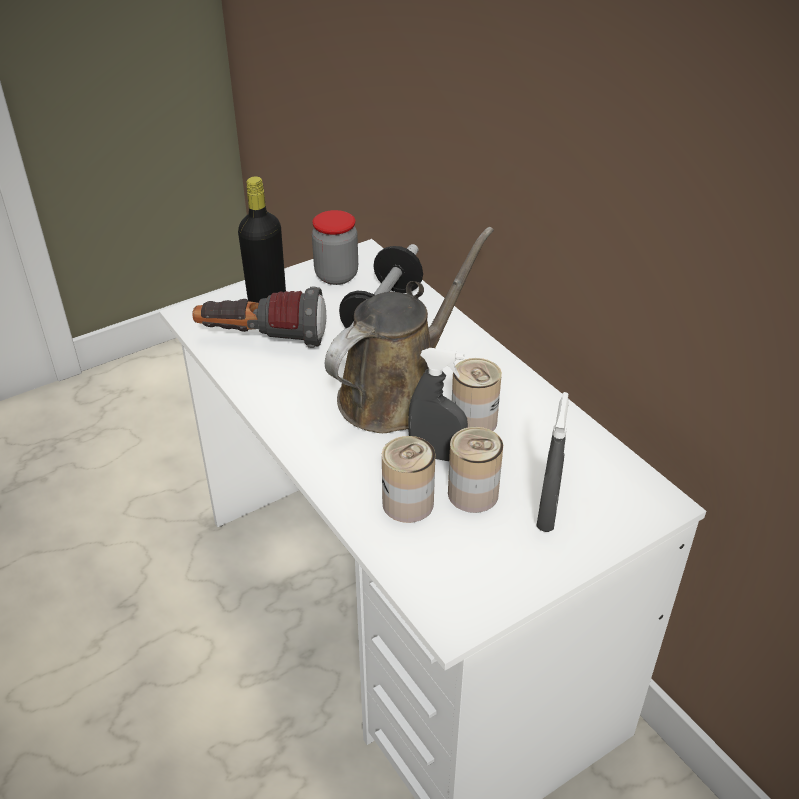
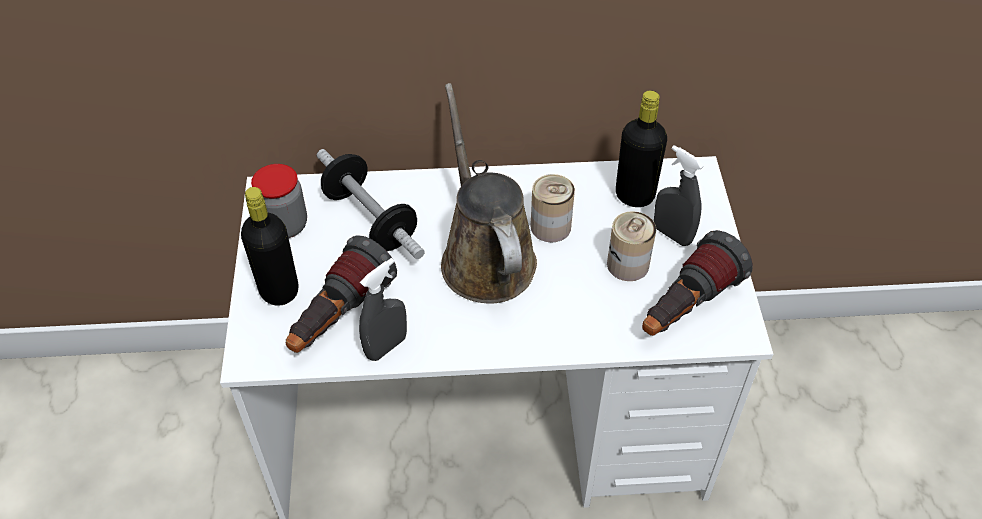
camera: 60 degrees left, 10 degrees up
can [382,436,435,523] -> none
grey spray bottle [408,348,468,461] -> grey spray bottle moved to [359,258,407,361]
none -> black bottle [616,91,667,207]
none -> flashlight [642,230,753,336]

